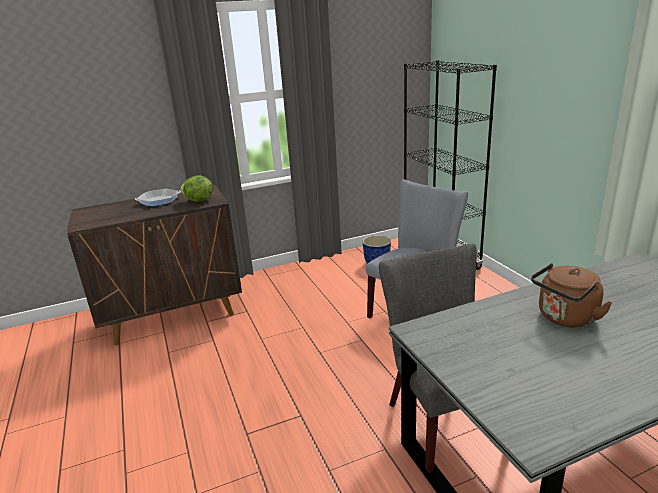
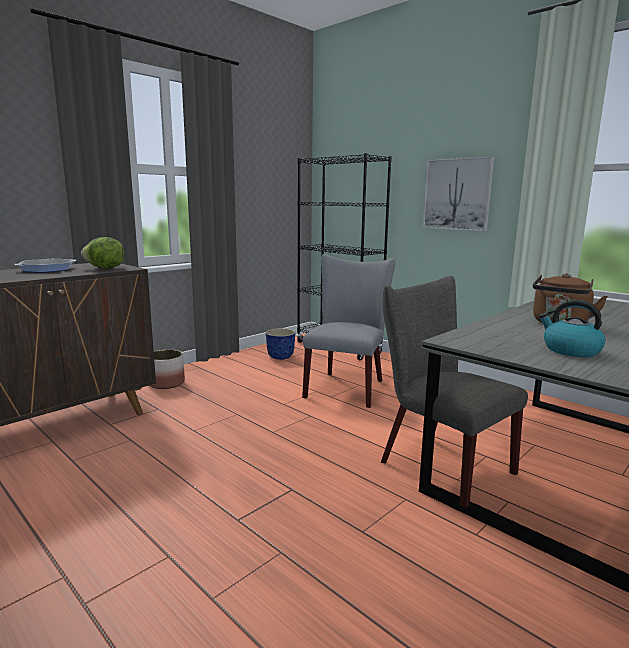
camera: 25 degrees left, 10 degrees down
none -> planter [149,350,185,389]
none -> picture [423,156,494,231]
none -> kettle [539,300,605,357]

